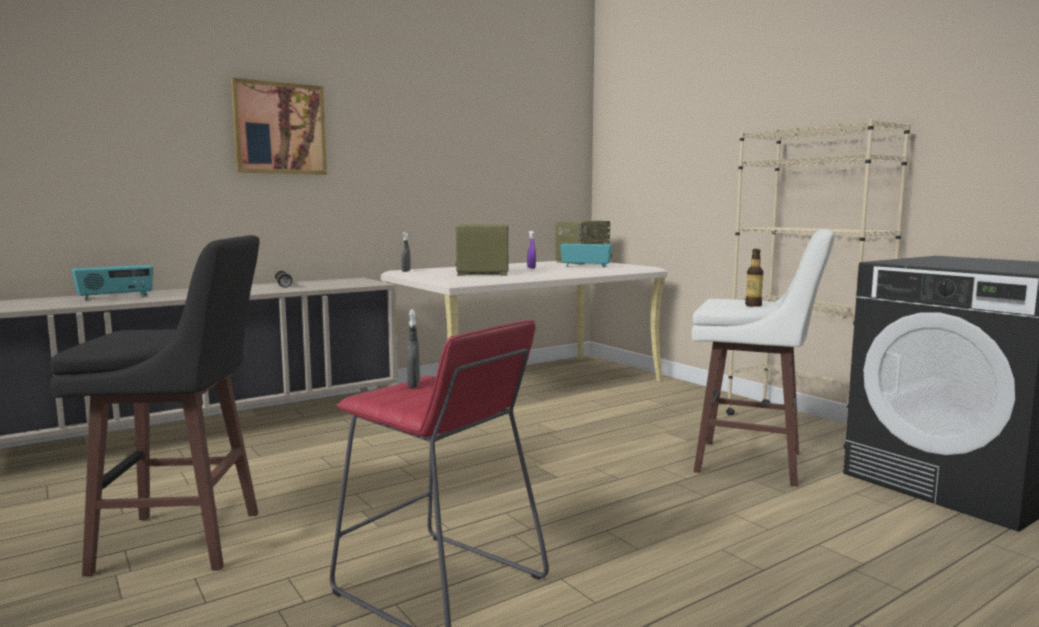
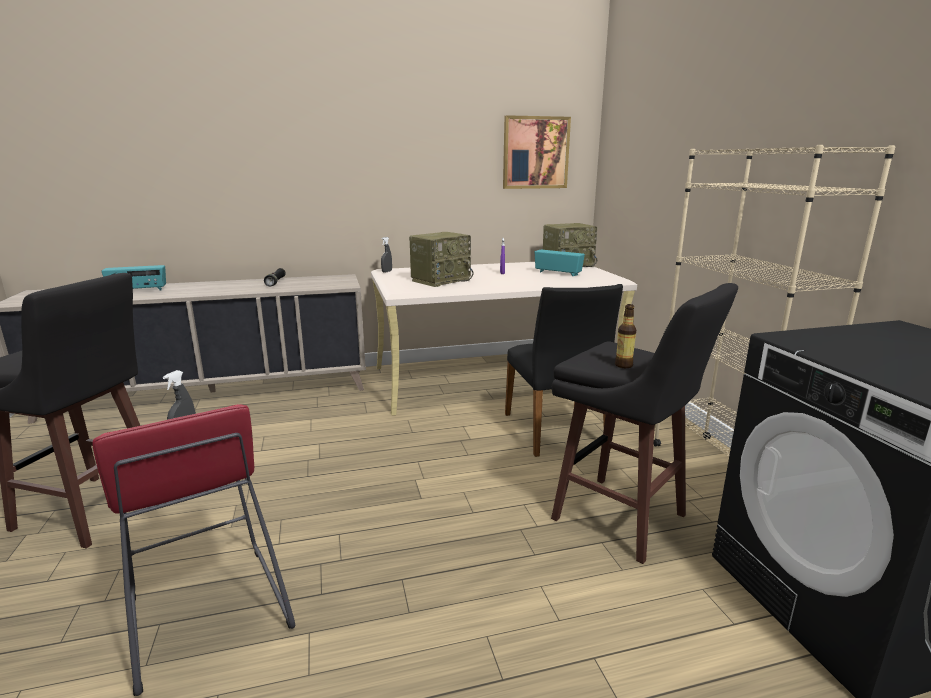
camera: 20 degrees right, 10 degrees up
picture [231,78,327,175] -> picture moved to [503,115,571,189]
radio [455,224,509,276] -> radio turned 120 degrees clockwise [409,232,474,287]
white stool [692,229,835,487] -> black stool [551,283,738,564]
none -> black chair [505,284,623,457]

